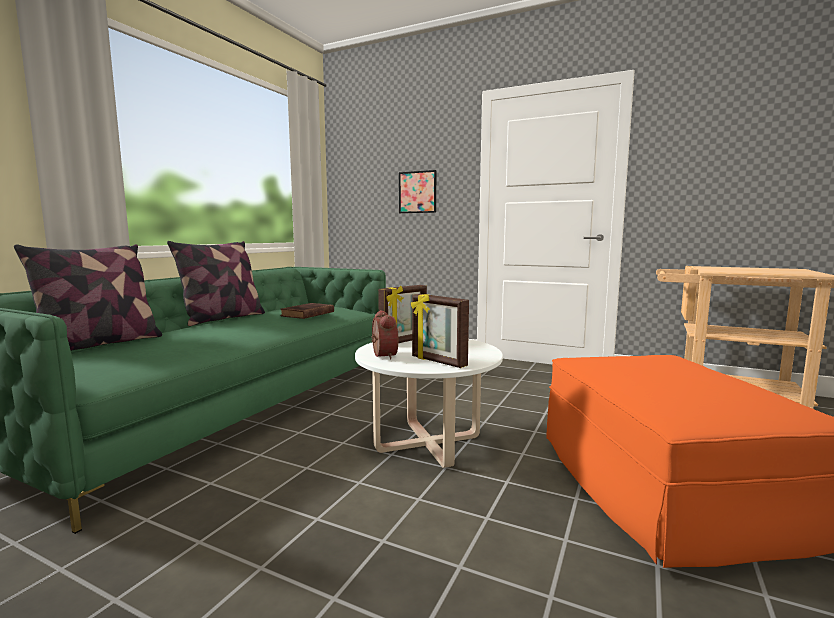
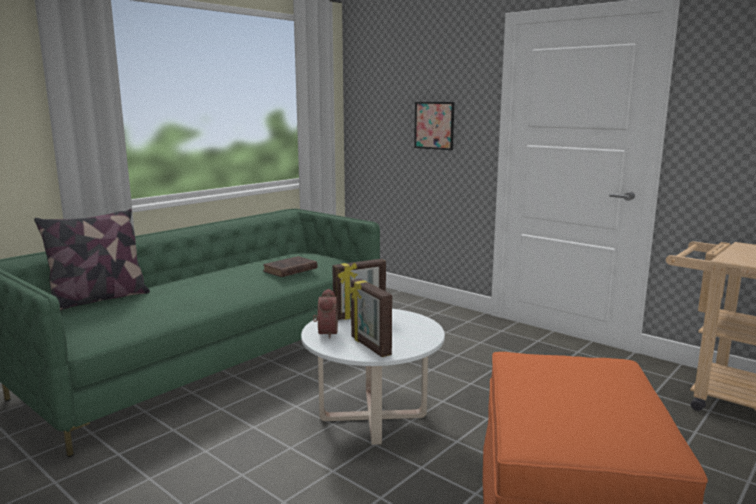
camera: 15 degrees right, 5 degrees up
pillow [167,241,265,326] -> none

